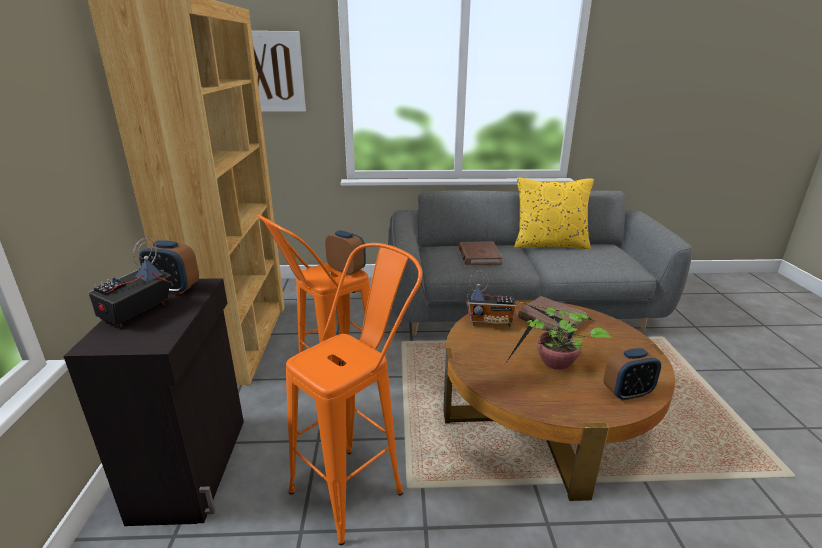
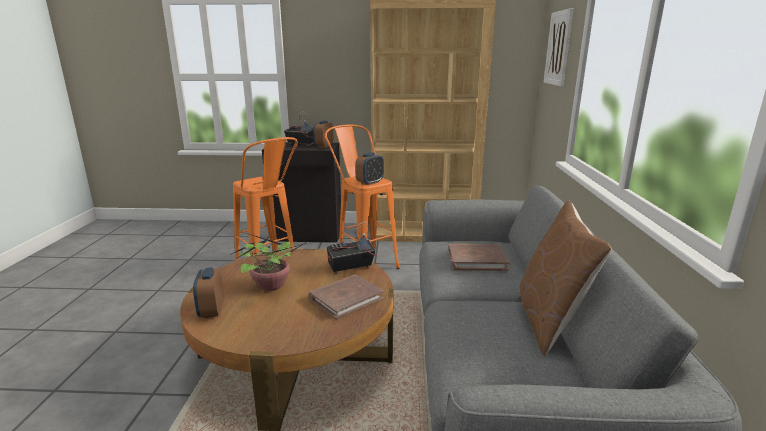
camera: 95 degrees right, 5 degrees down
radio [466,270,517,327] -> radio turned 60 degrees clockwise [327,222,376,274]
yellow pillow [514,178,594,249] -> brown pillow [519,201,612,356]

